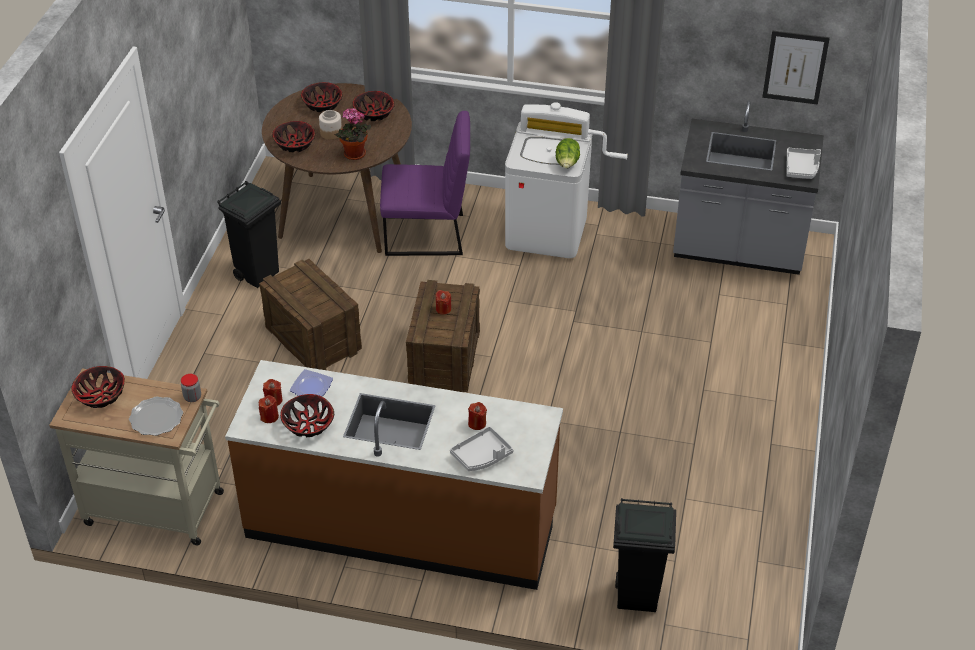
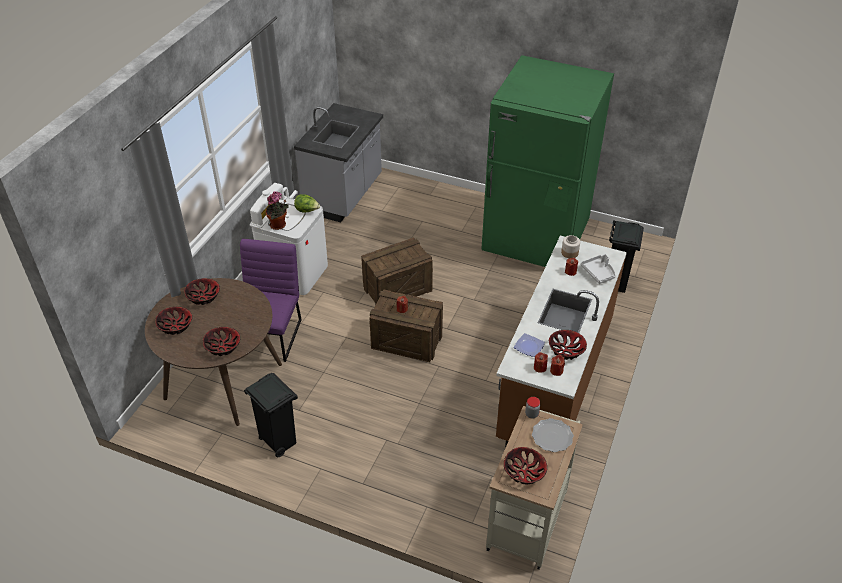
camera: 80 degrees left, 0 degrees up
crate [259,259,362,370] -> crate moved to [361,237,433,306]
jar [319,110,342,140] -> jar moved to [561,235,580,259]
potted plant [334,108,371,160] -> potted plant moved to [266,191,289,230]
picture [762,31,830,105] -> none
grey tray [786,148,821,179] -> none
none -> green fridge [481,55,614,267]

